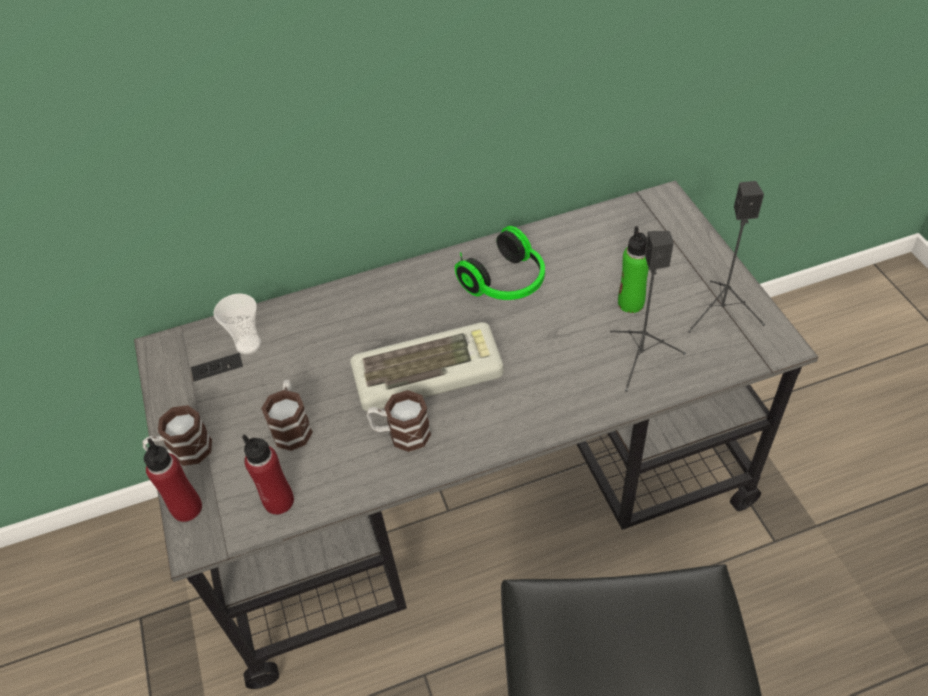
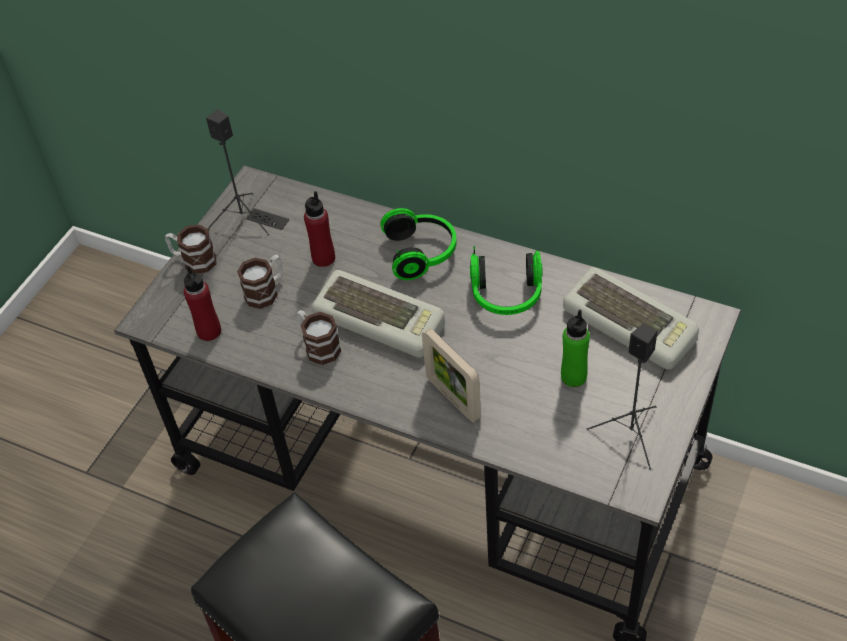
camera: 45 degrees right, 0 degrees up
red bottle [144,438,202,522] -> red bottle moved to [304,191,335,267]
cup [213,294,261,354] -> none
black speaker [610,231,686,392] -> black speaker moved to [206,109,269,235]
none -> headphones [380,208,457,280]
none -> picture frame [422,328,481,423]
none -> keyboard [563,267,699,370]

